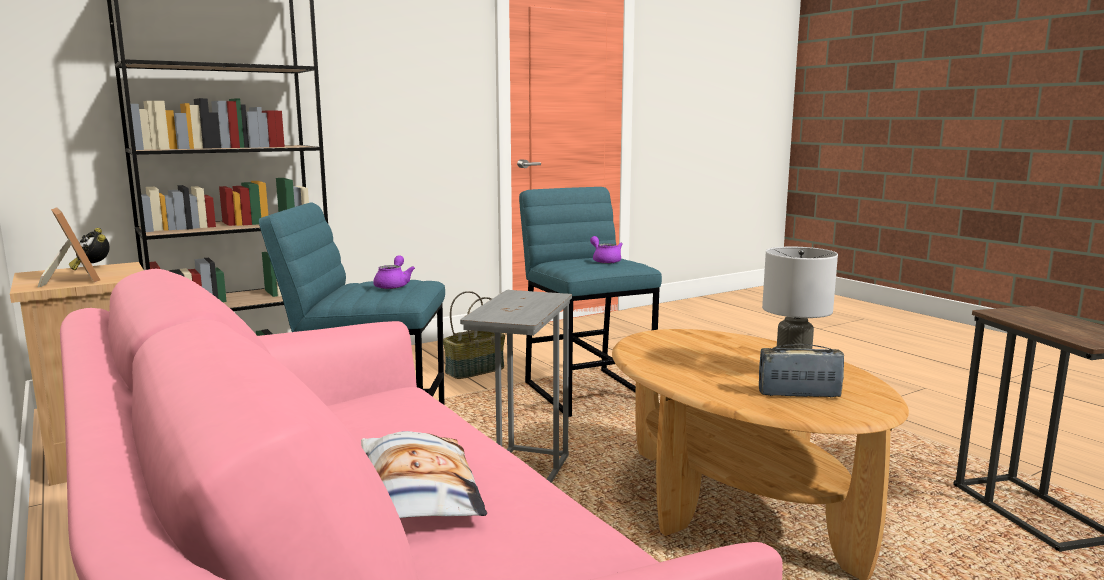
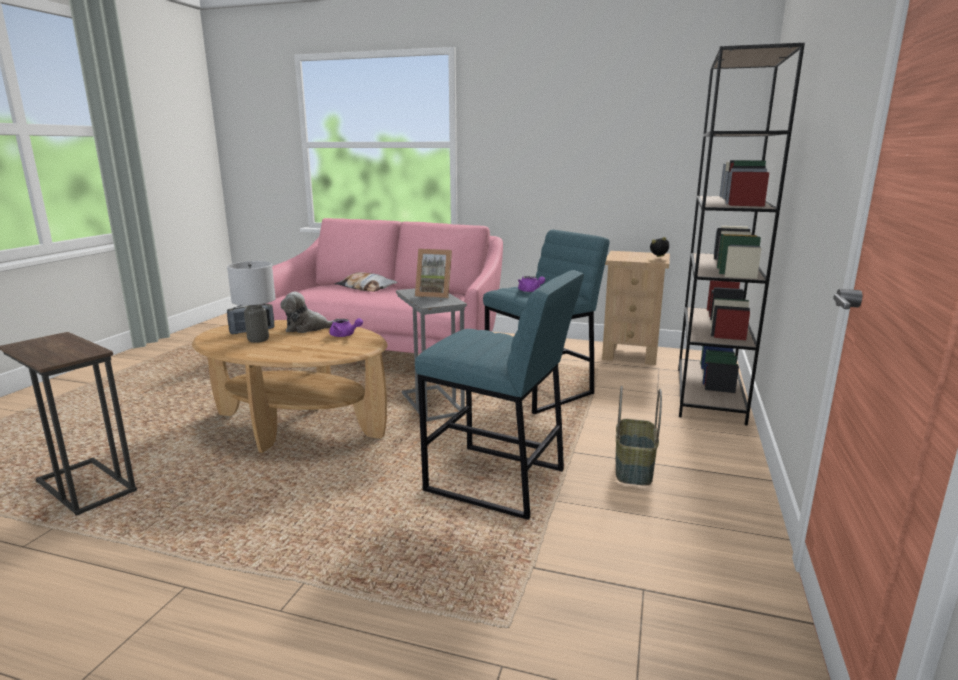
camera: 140 degrees right, 5 degrees up
picture frame [37,208,100,288] -> picture frame moved to [415,249,452,298]
purple teapot [590,236,623,264] -> purple teapot moved to [329,318,363,337]
none -> plush toy [280,292,336,333]

